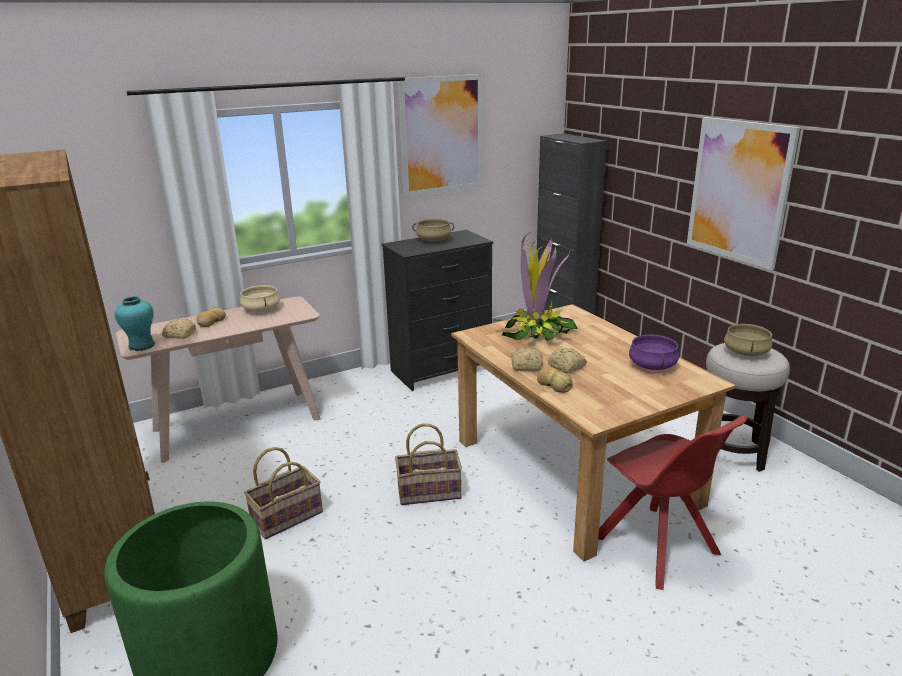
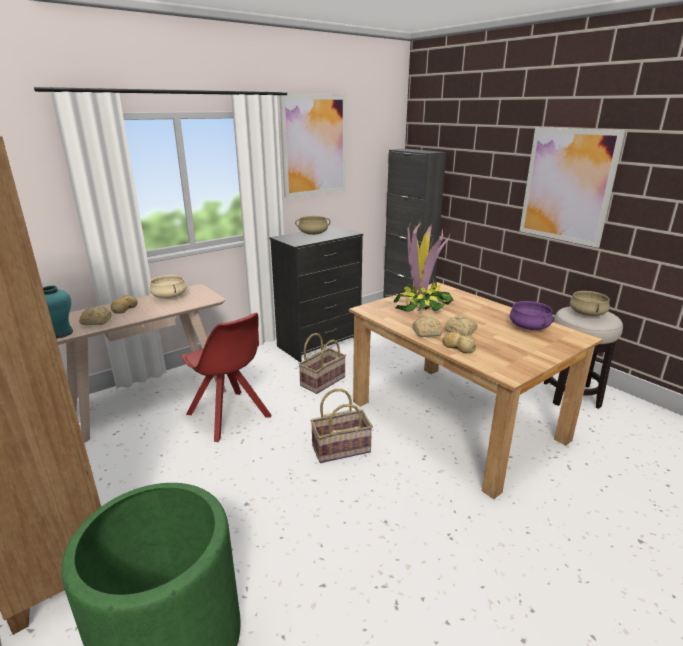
camera: 10 degrees left, 0 degrees up
basket [244,447,323,539] -> basket moved to [299,333,346,394]
red chair [598,415,747,590] -> red chair moved to [181,313,271,442]

